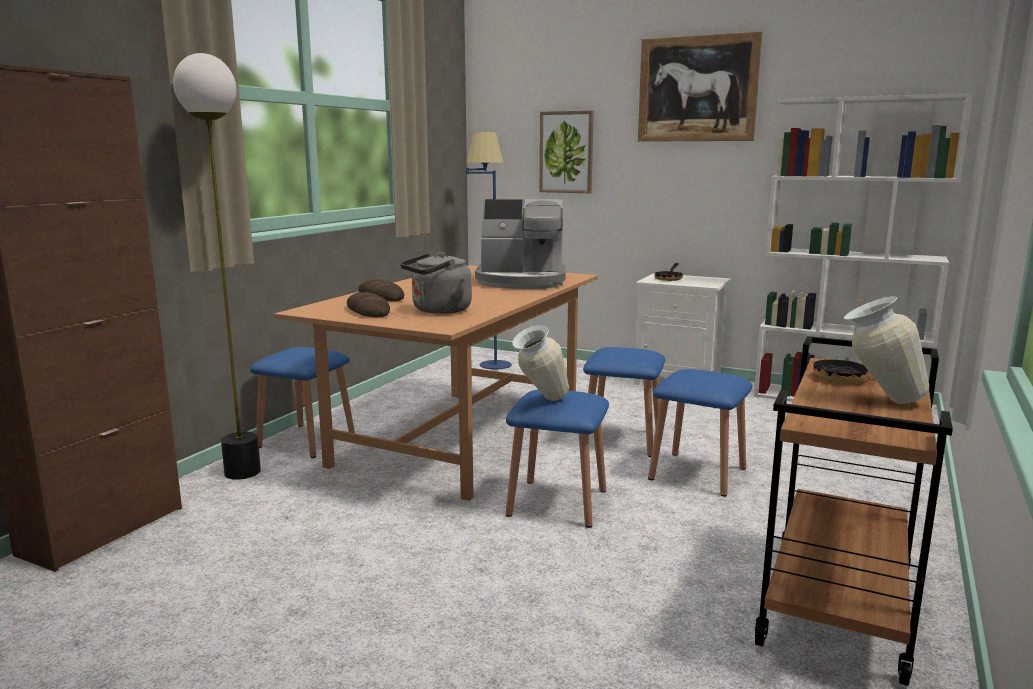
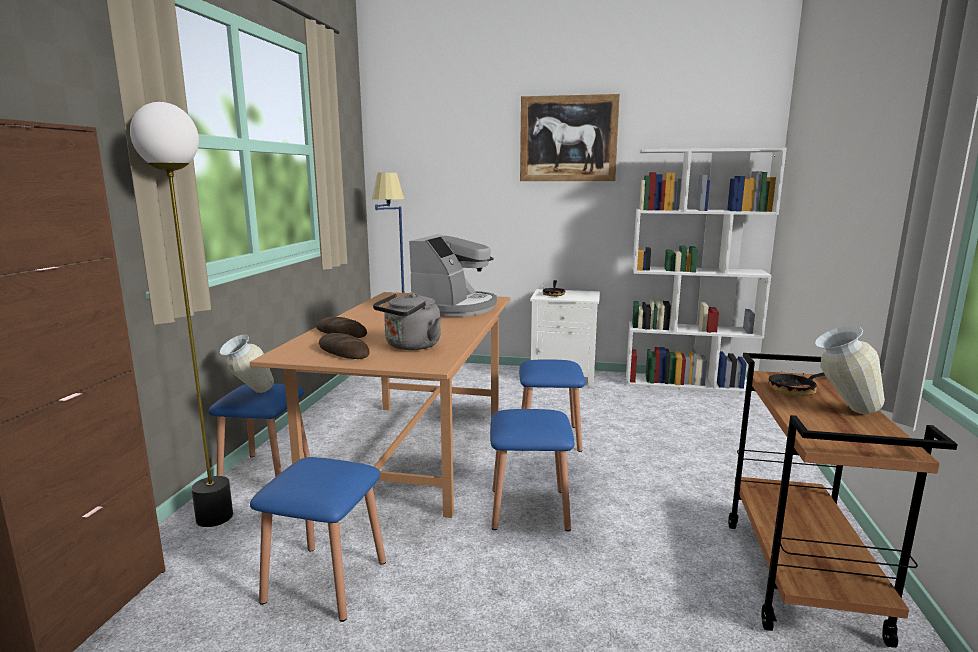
camera: 15 degrees left, 0 degrees up
coffee machine [475,199,566,289] -> coffee machine turned 60 degrees counterclockwise [409,234,497,317]
vase [512,325,569,401] -> vase moved to [220,335,274,393]
picture [540,110,594,193] -> none
blue stool [648,369,752,497] -> blue stool moved to [250,457,386,622]

